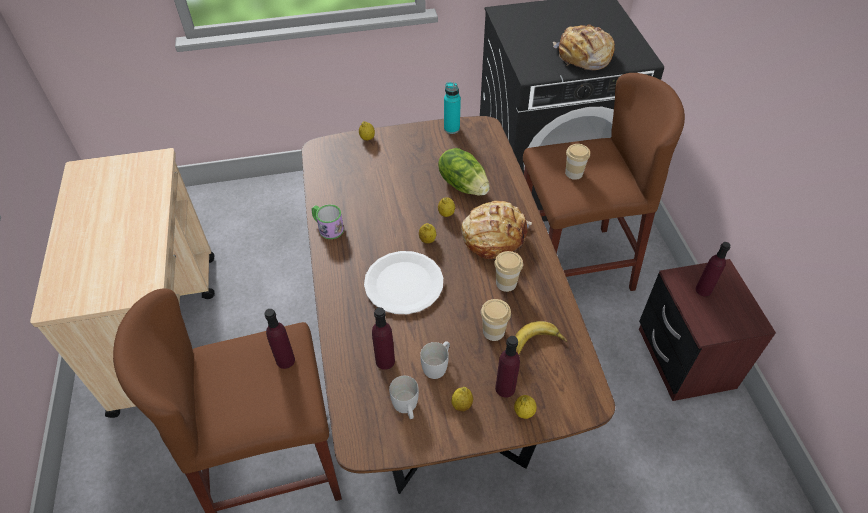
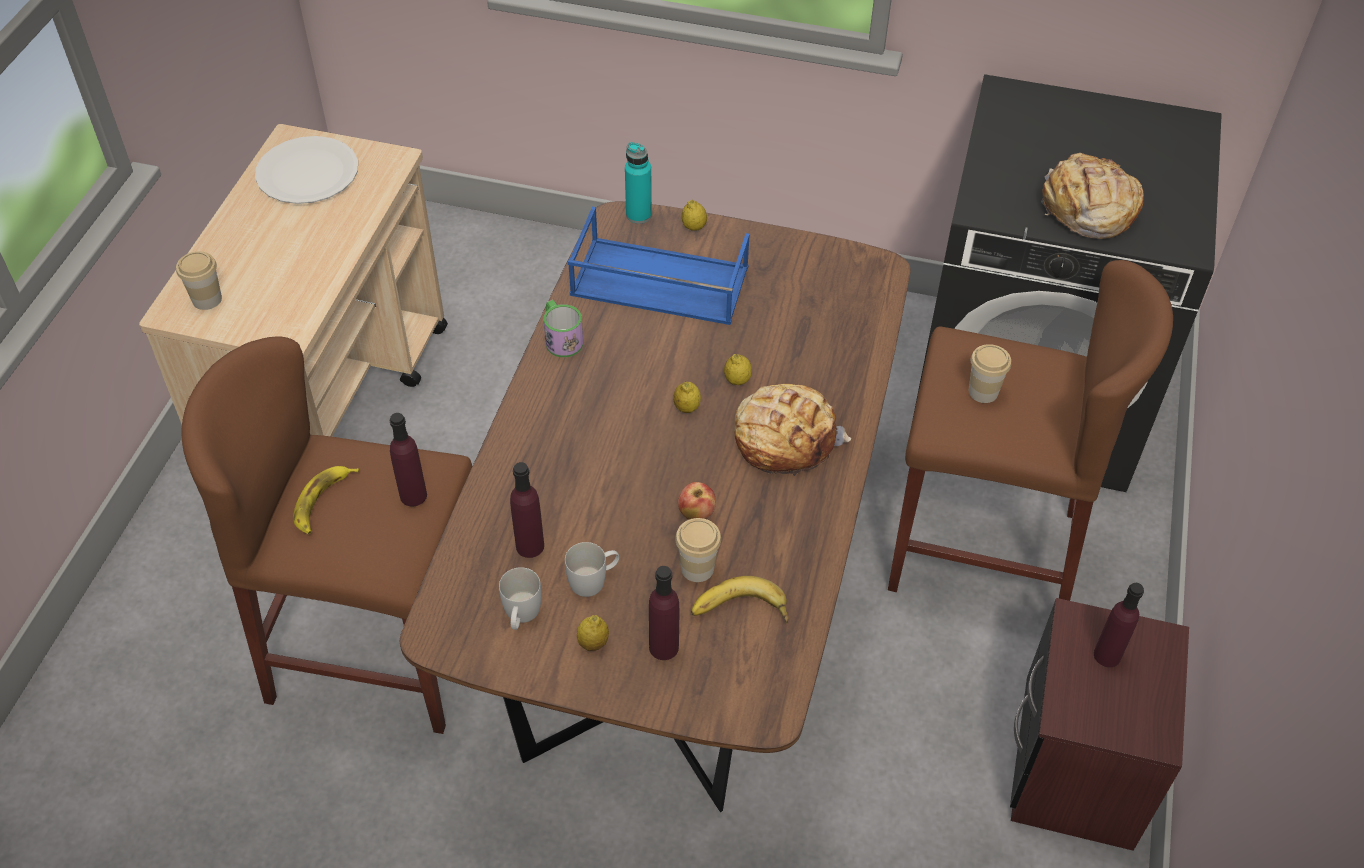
camera: 25 degrees right, 0 degrees up
white plate [364,251,443,314] -> white plate moved to [255,136,358,204]
lettuce [438,148,490,195] -> none
turquoise bottle [444,82,461,134] -> turquoise bottle moved to [625,142,652,224]
cup [494,251,523,292] -> cup moved to [176,251,222,310]
lemon [514,395,537,419] -> none
none -> banana [293,466,359,534]
none -> blue tray [568,207,750,325]
none -> apple [678,482,716,520]

